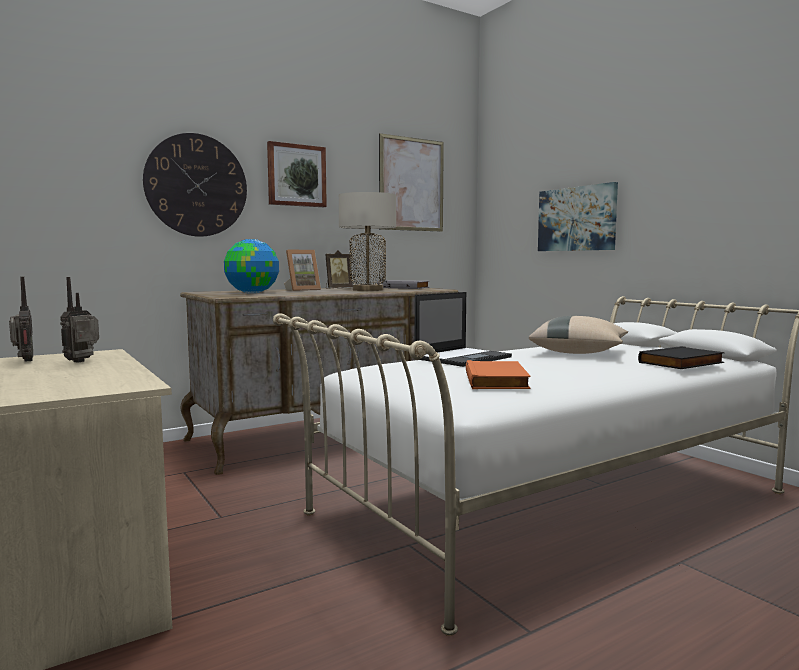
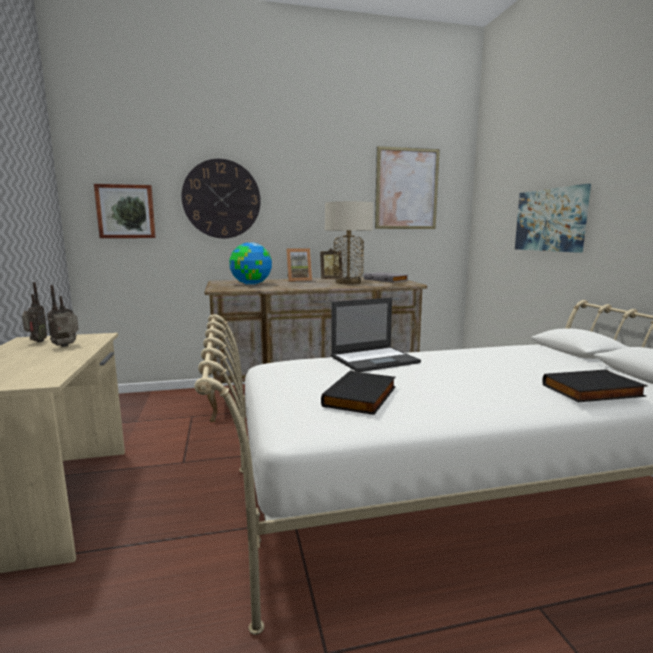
camera: 20 degrees right, 5 degrees up
picture [267,141,327,207] -> picture moved to [94,184,156,238]
orange book [466,360,530,389] -> black book [321,370,396,415]
beige pillow [529,316,628,354] -> none

